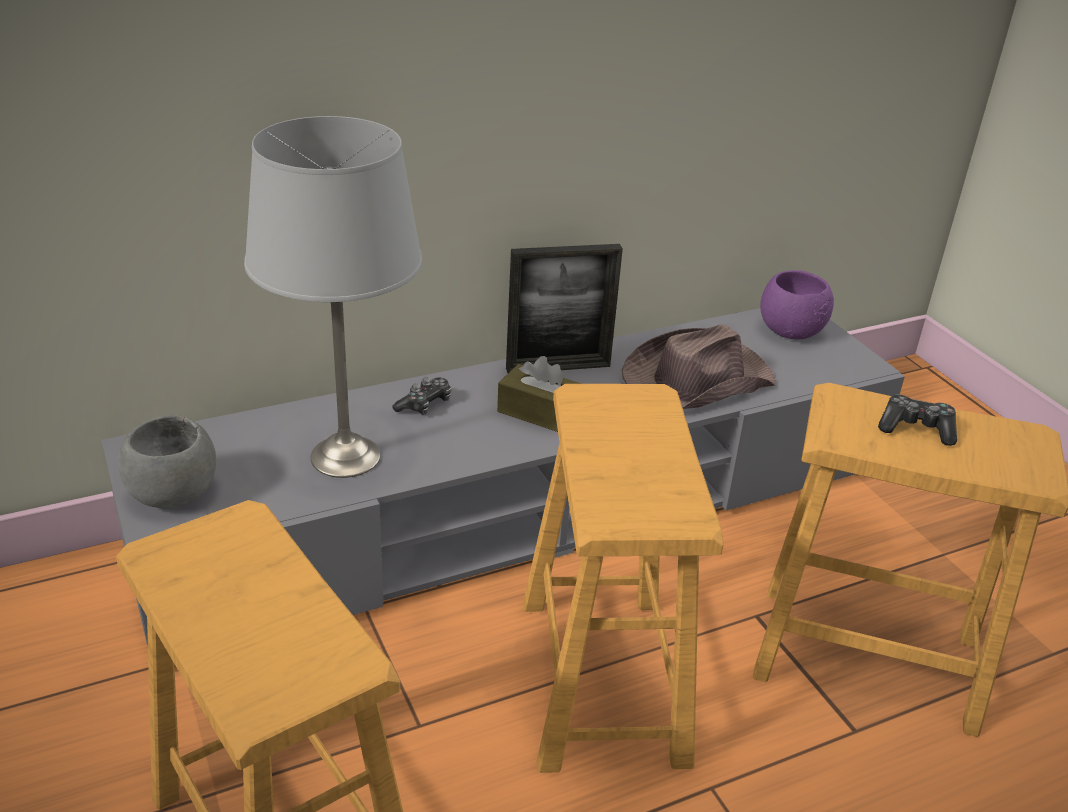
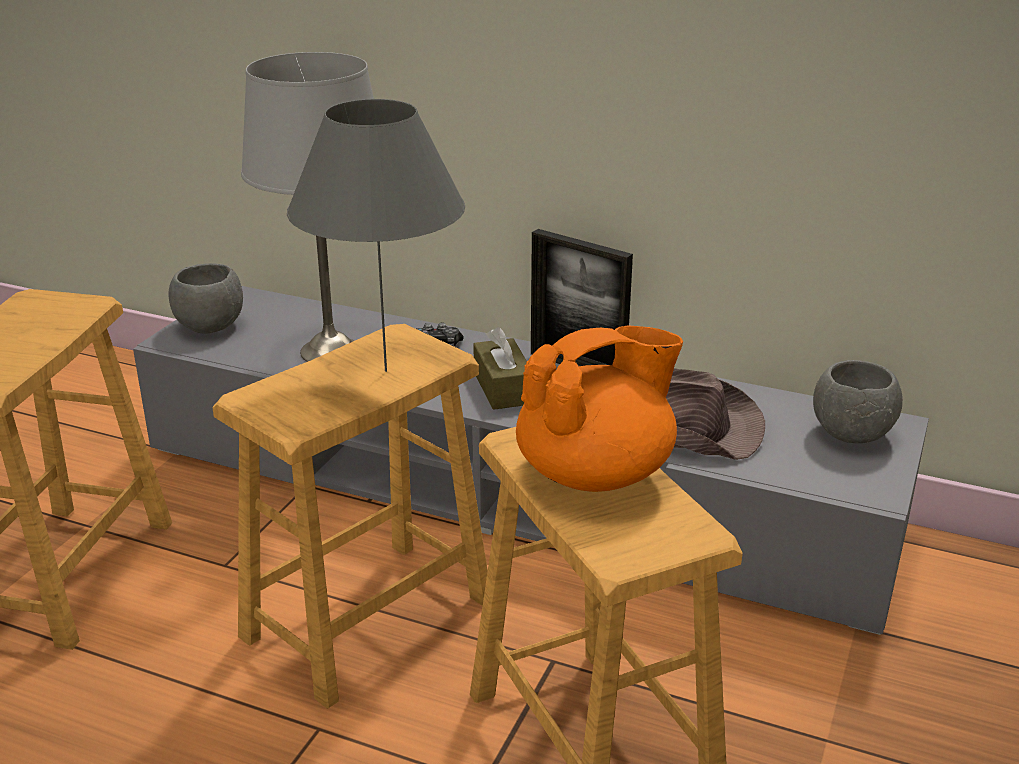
camera: 50 degrees right, 5 degrees down
purple bowl [760,270,834,339] -> grey bowl [813,360,903,443]
game controller [878,394,957,446] -> orange teapot [516,325,683,492]
none -> grey table lamp [287,99,465,372]

